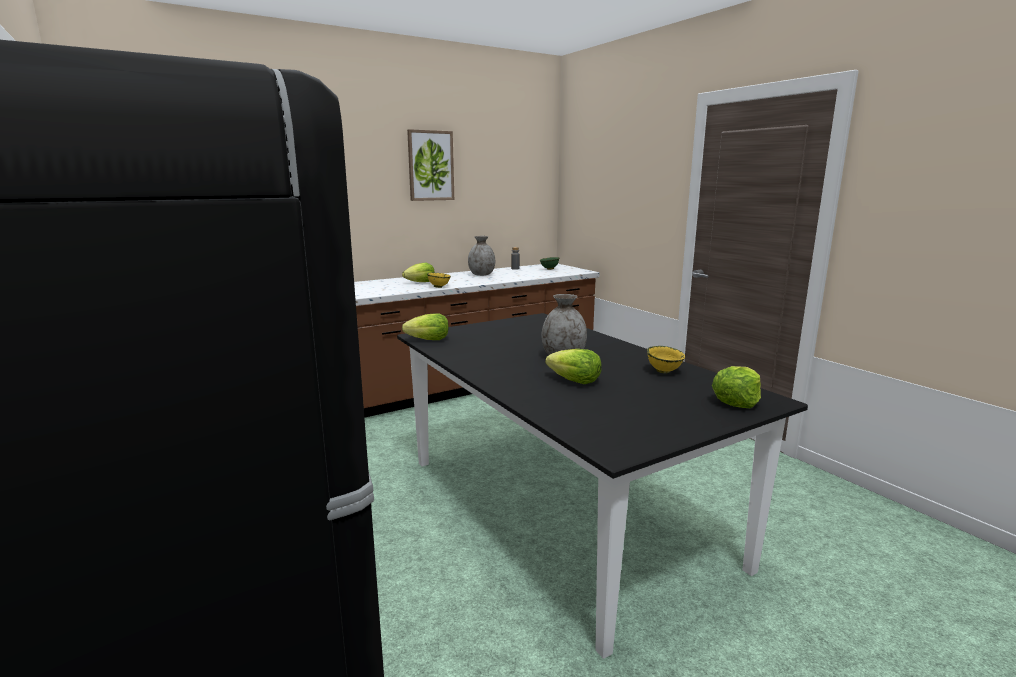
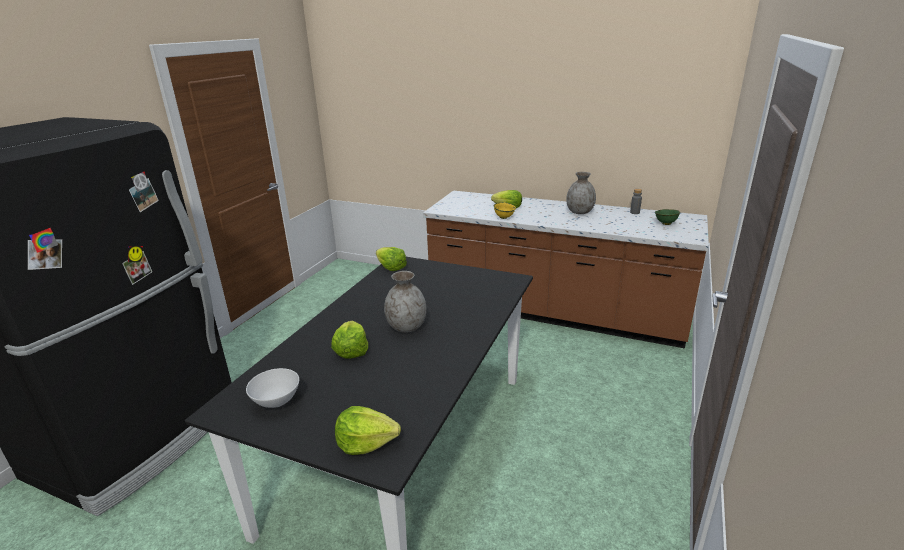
camera: 55 degrees right, 10 degrees up
picture [407,129,454,201] -> none
yellow bowl [647,346,685,374] -> none
none -> white bowl [246,368,299,408]

